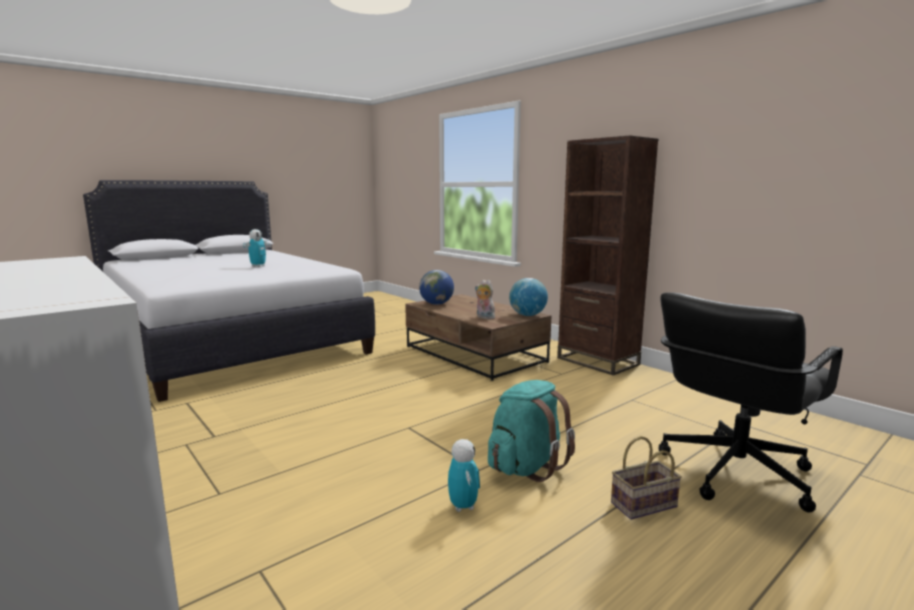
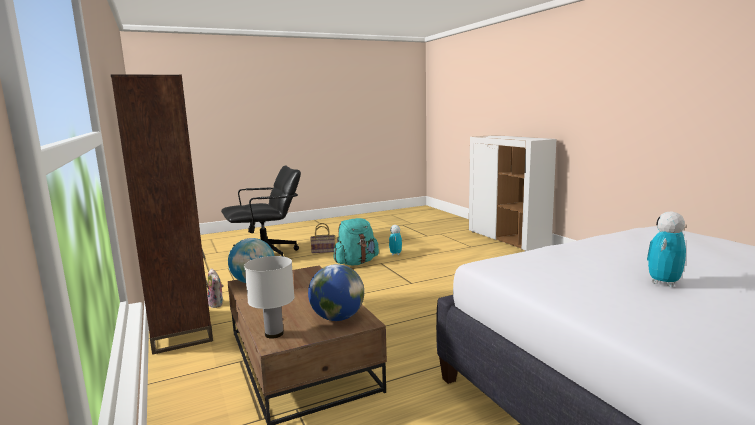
camera: 165 degrees left, 0 degrees up
plush toy [475,280,495,319] -> plush toy moved to [208,268,224,308]
none -> white table lamp [244,256,295,338]

